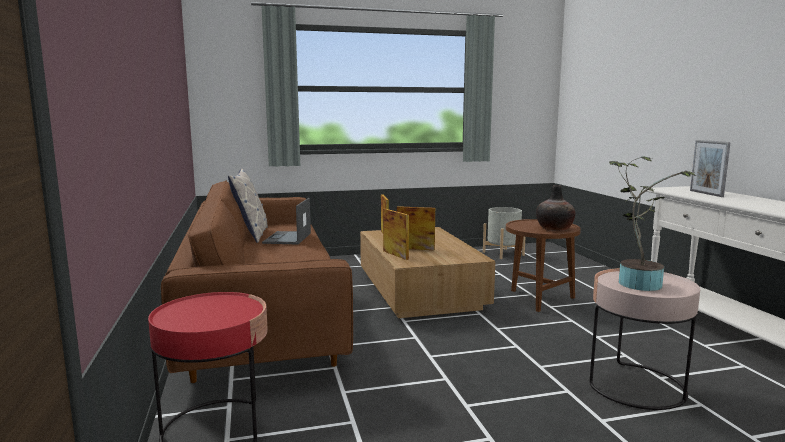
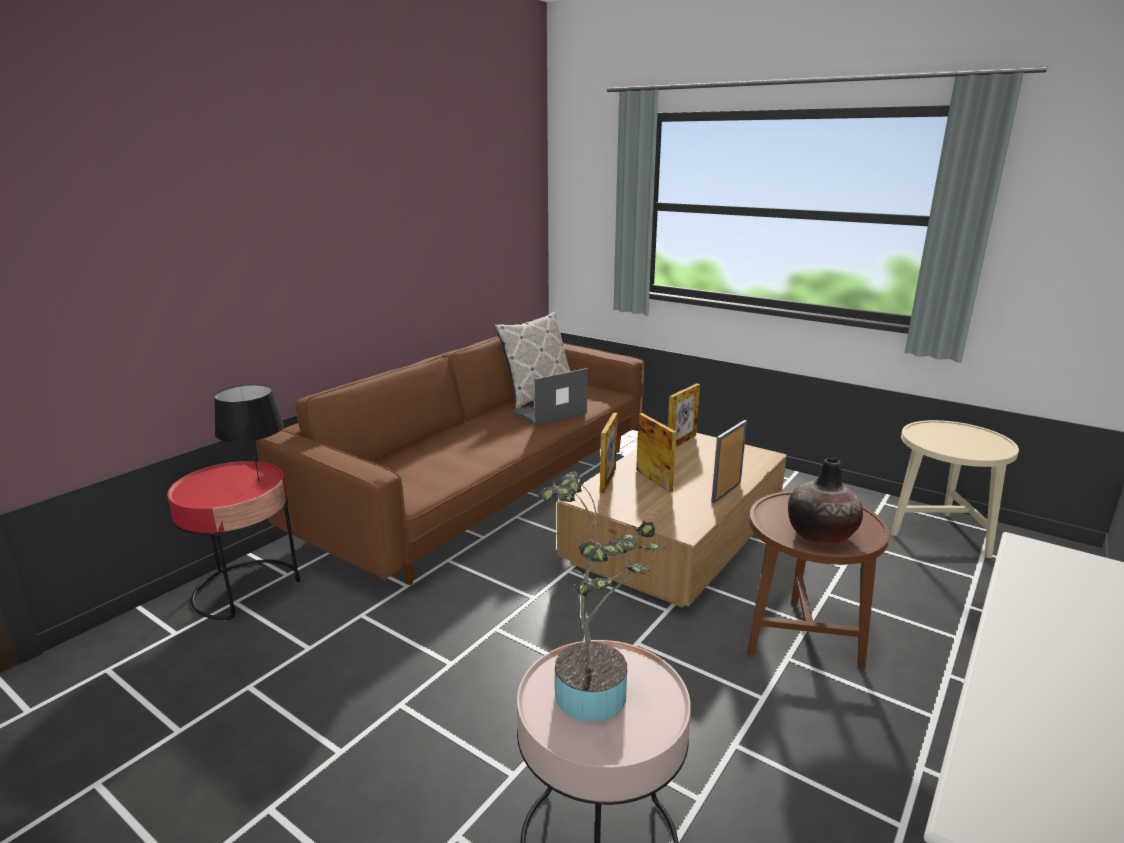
camera: 50 degrees right, 10 degrees up
grey planter [483,207,526,259] -> beige side table [891,420,1019,558]
picture frame [690,140,731,197] -> picture frame moved to [711,420,747,503]
none -> black table lamp [214,384,284,482]

